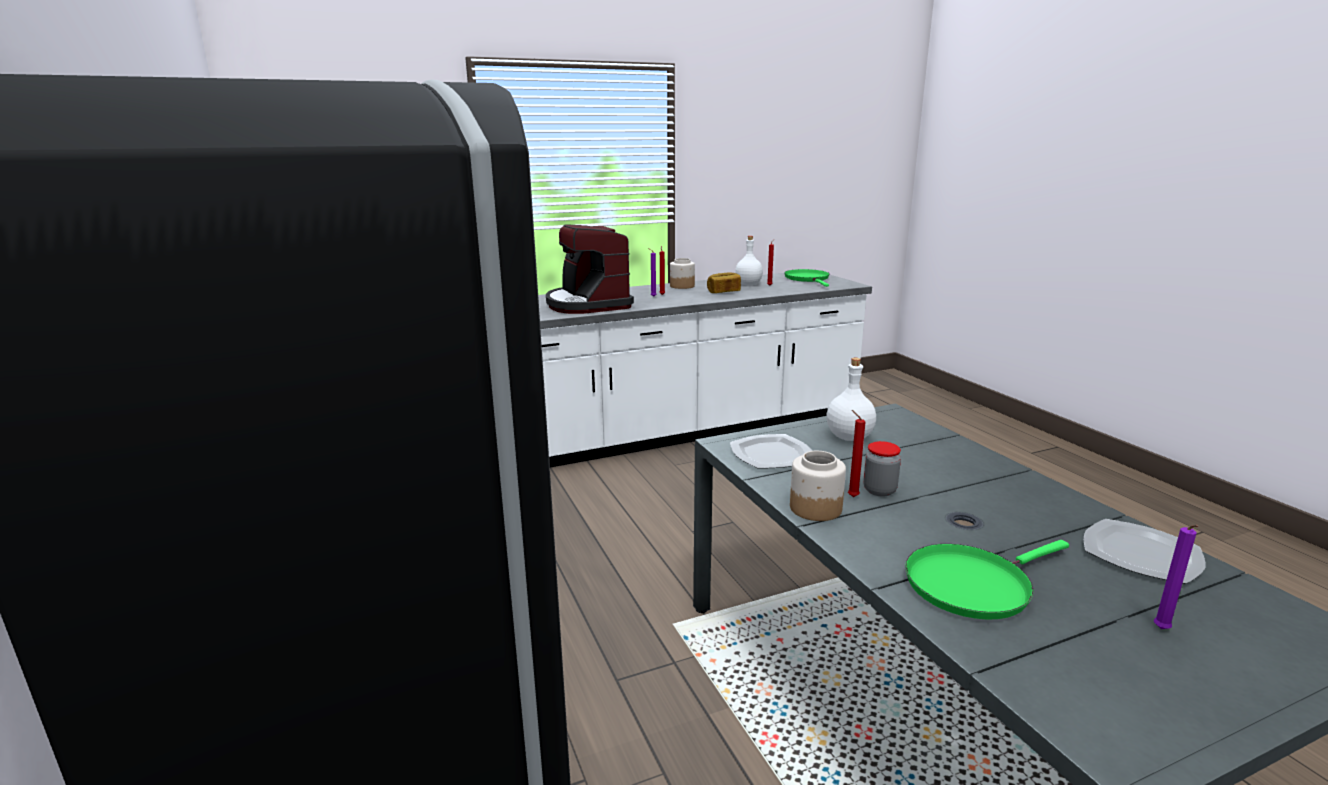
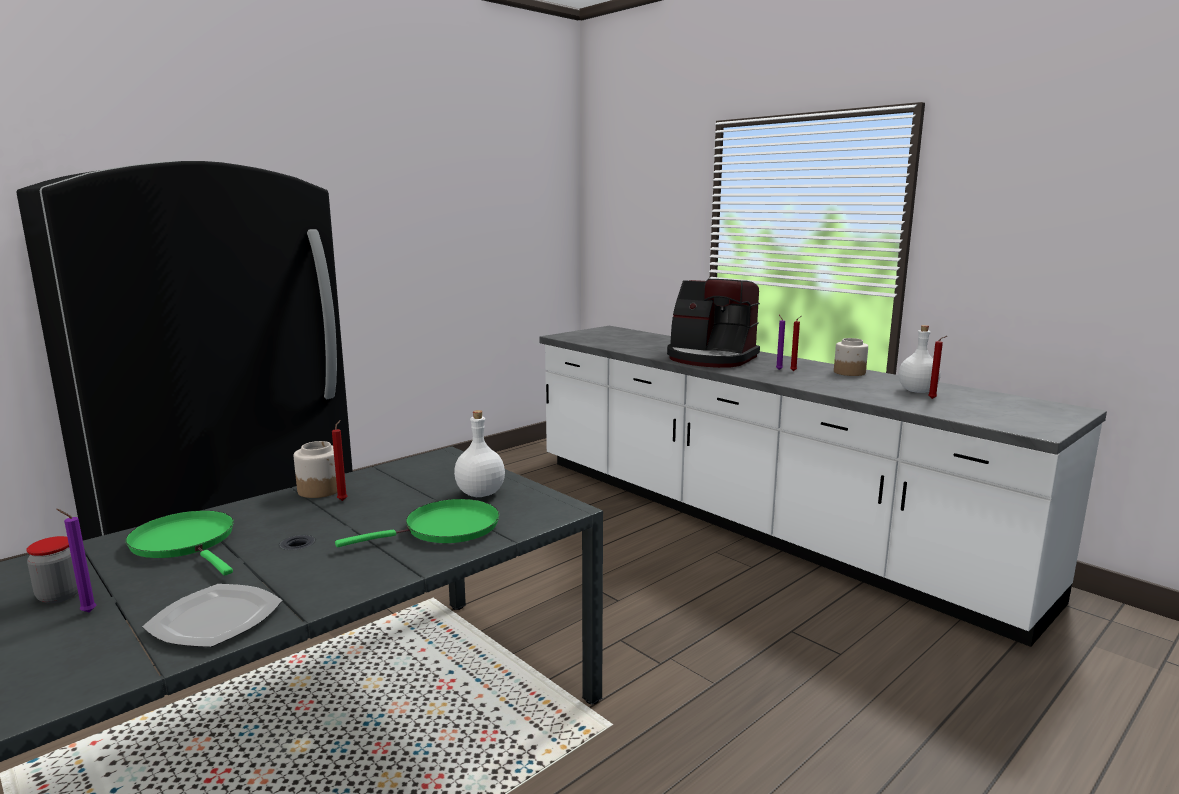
camera: 70 degrees right, 5 degrees down
coffee machine [546,224,634,314] -> coffee machine turned 105 degrees counterclockwise [667,279,760,368]
bread [707,273,741,293] -> none
plate [730,434,812,469] -> none
green frying pan [784,269,829,287] -> green frying pan moved to [335,499,499,547]
jar [863,441,901,497] -> jar moved to [26,536,78,603]

